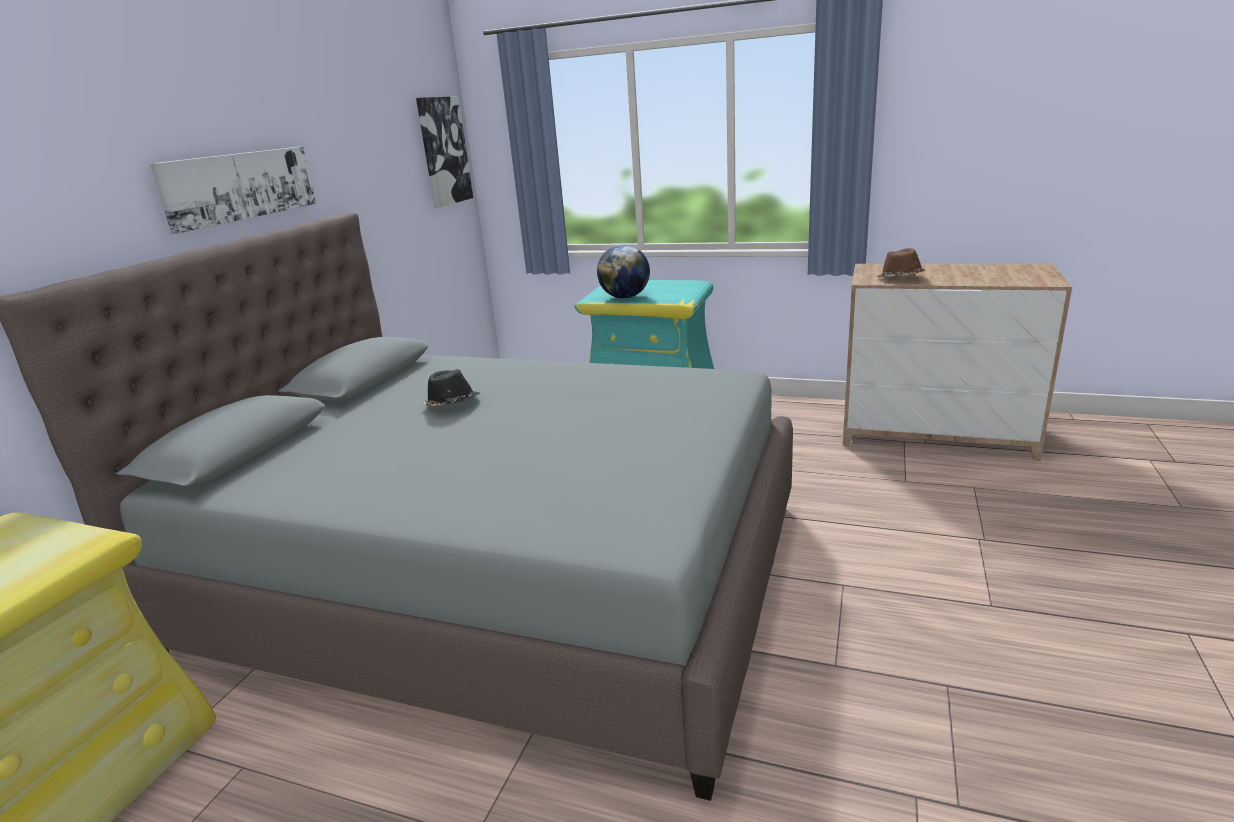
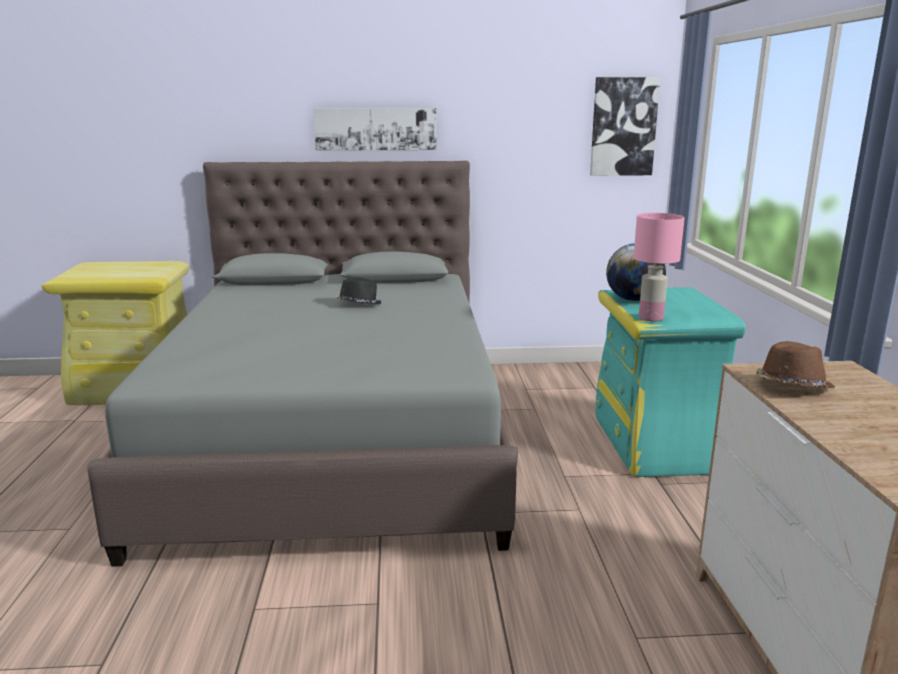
camera: 65 degrees right, 5 degrees down
none -> pink table lamp [633,213,685,321]

